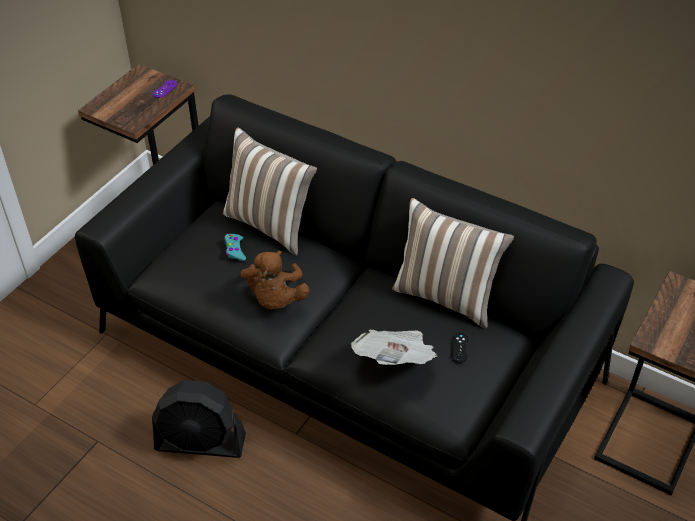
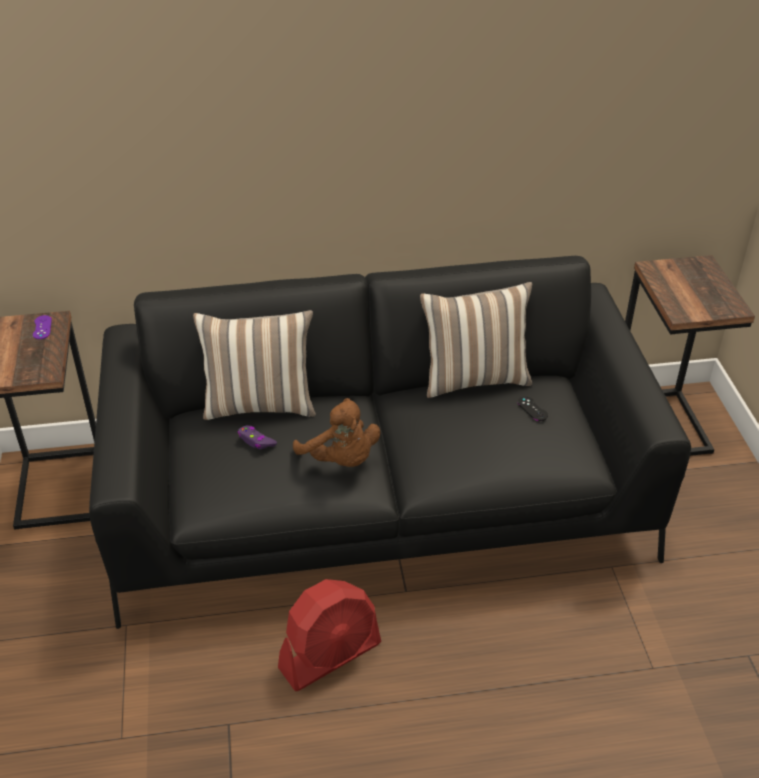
camera: 40 degrees left, 5 degrees down
black fan [152,380,246,458] -> red fan [278,579,381,691]
turquoise game controller [224,234,246,261] -> purple game controller [238,425,277,449]
newspaper [351,330,437,365] -> none

